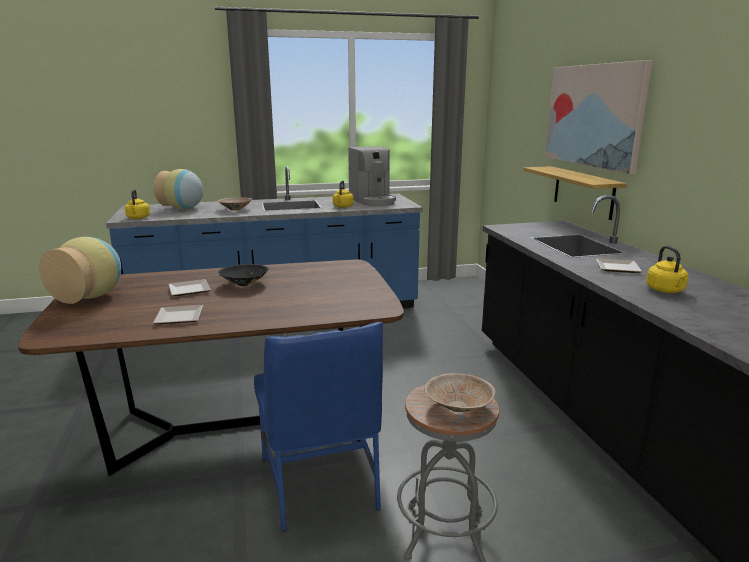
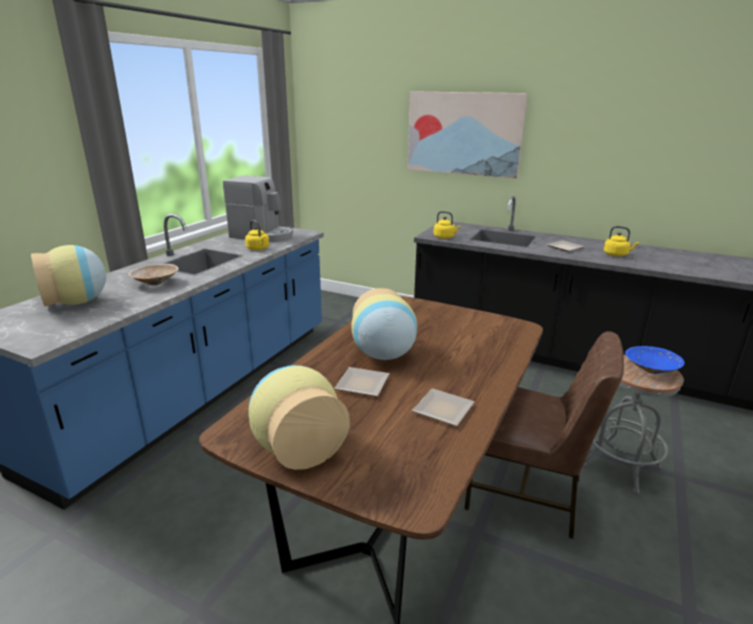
camera: 50 degrees left, 5 degrees up
yellow kettle [125,189,150,219] -> yellow kettle moved to [433,211,461,239]
black bowl [218,264,269,286] -> vase [351,288,417,360]
blue chair [254,322,383,532] -> brown chair [465,331,624,539]
beige bowl [424,373,495,412] -> blue bowl [625,346,685,374]
shelf [523,166,627,220] -> none

